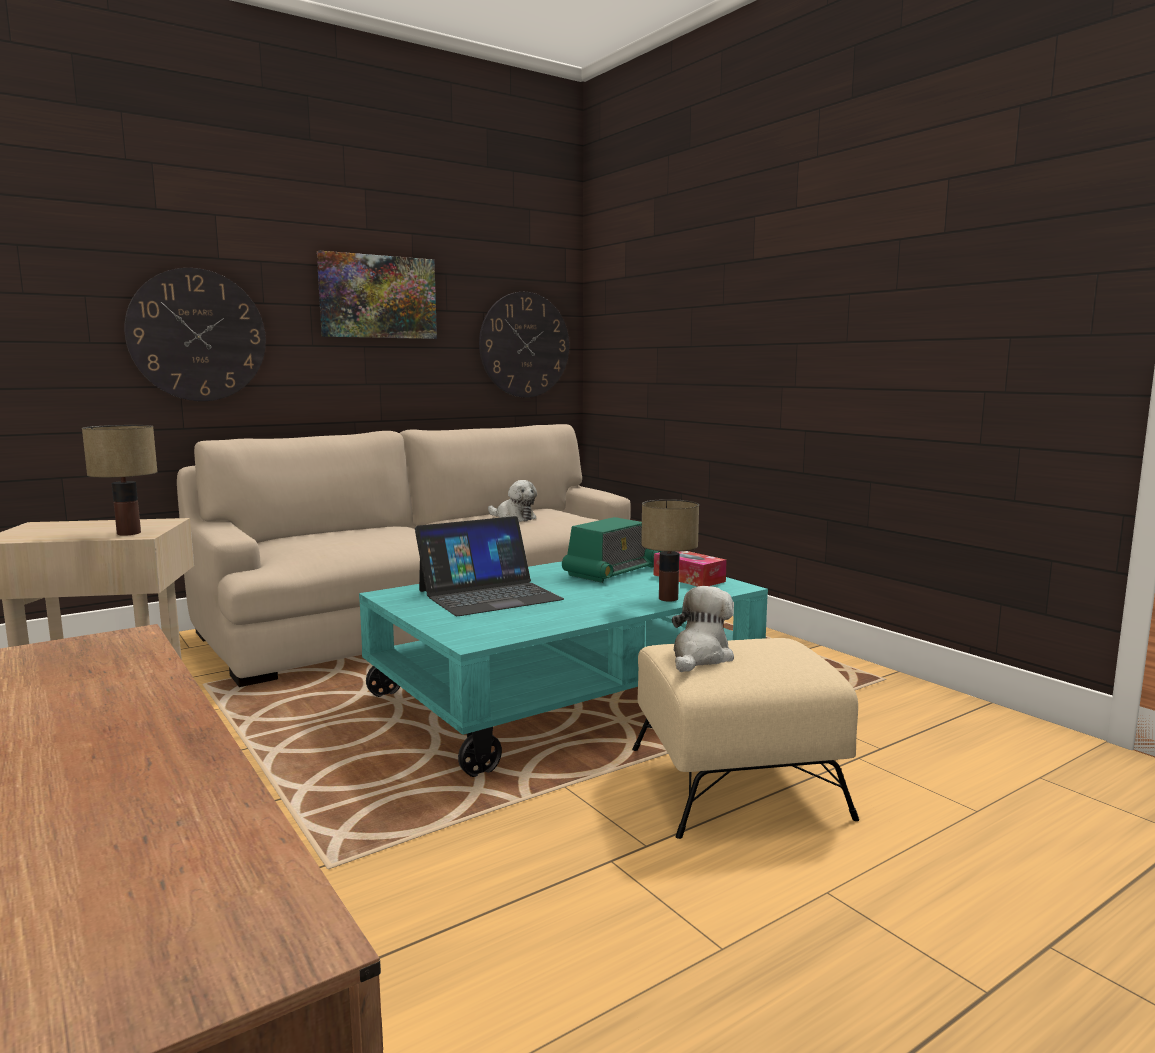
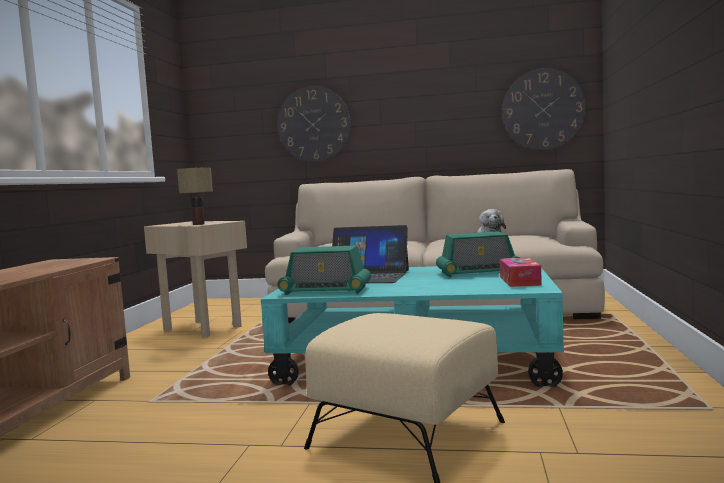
camera: 45 degrees right, 5 degrees down
picture [317,251,437,339] -> none
table lamp [641,499,699,602] -> none
plush toy [672,586,734,672] -> none
none -> radio [277,245,371,295]

